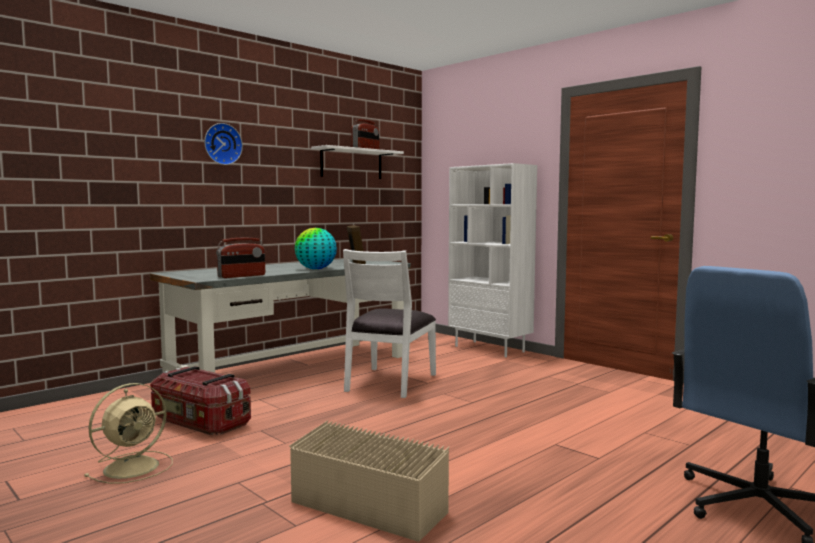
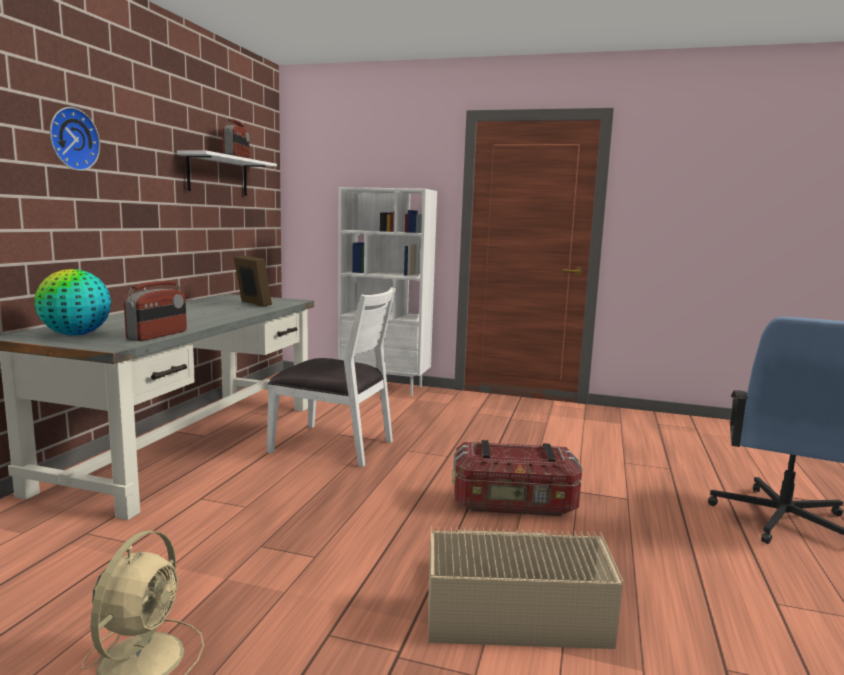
camera: 30 degrees left, 5 degrees up
storage box [150,366,251,435] -> storage box moved to [452,440,582,516]
globe [295,228,337,269] -> globe moved to [34,269,111,336]
white chair [343,249,436,398] -> white chair turned 60 degrees counterclockwise [267,287,396,467]

